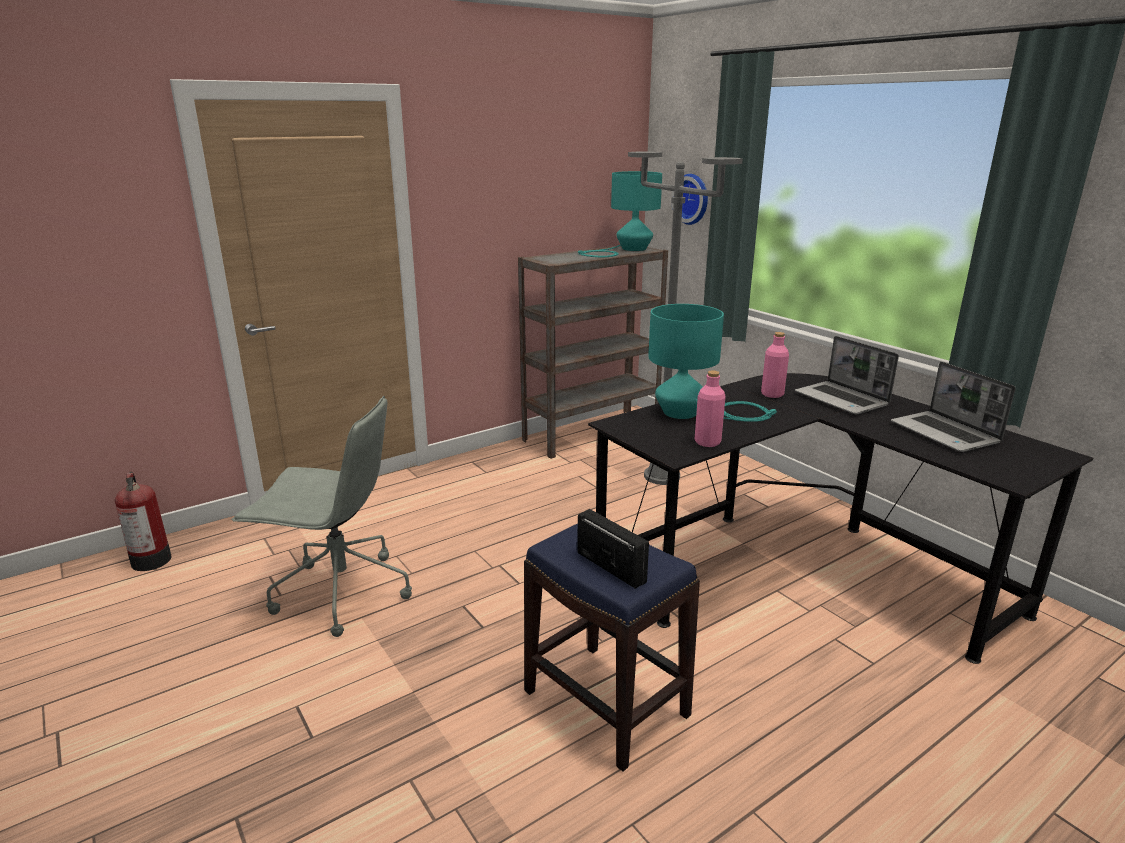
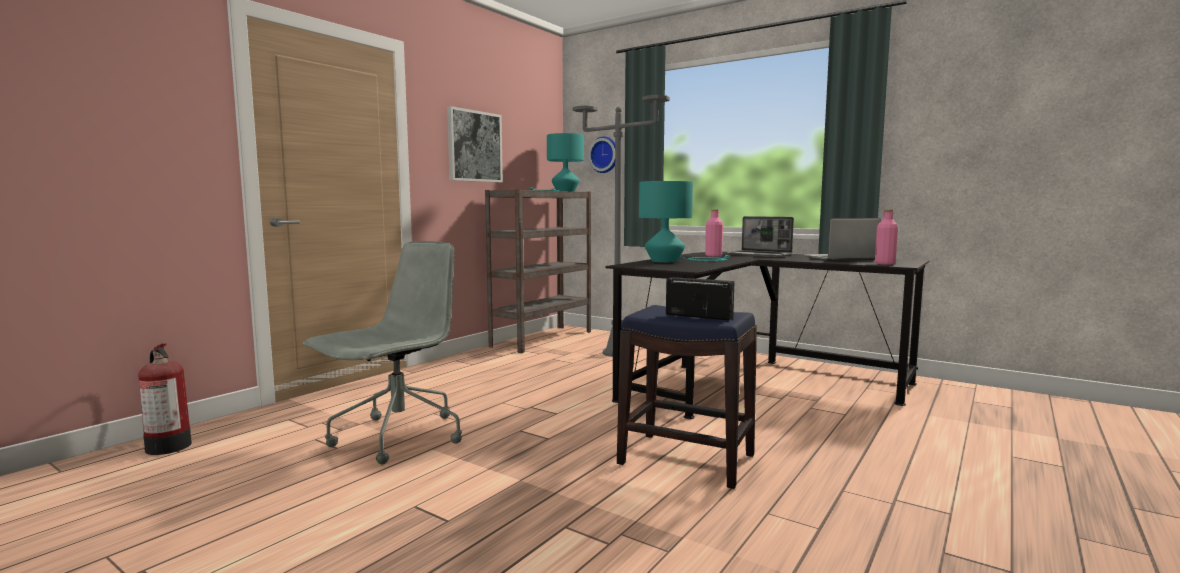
camera: 20 degrees left, 15 degrees down
grey office chair [231,396,412,637] -> grey office chair turned 45 degrees counterclockwise [303,241,462,464]
pink bottle [695,371,726,447] -> pink bottle moved to [875,210,898,265]
laptop [891,362,1016,452] -> laptop turned 120 degrees clockwise [804,218,881,261]
none -> picture [447,106,503,182]

